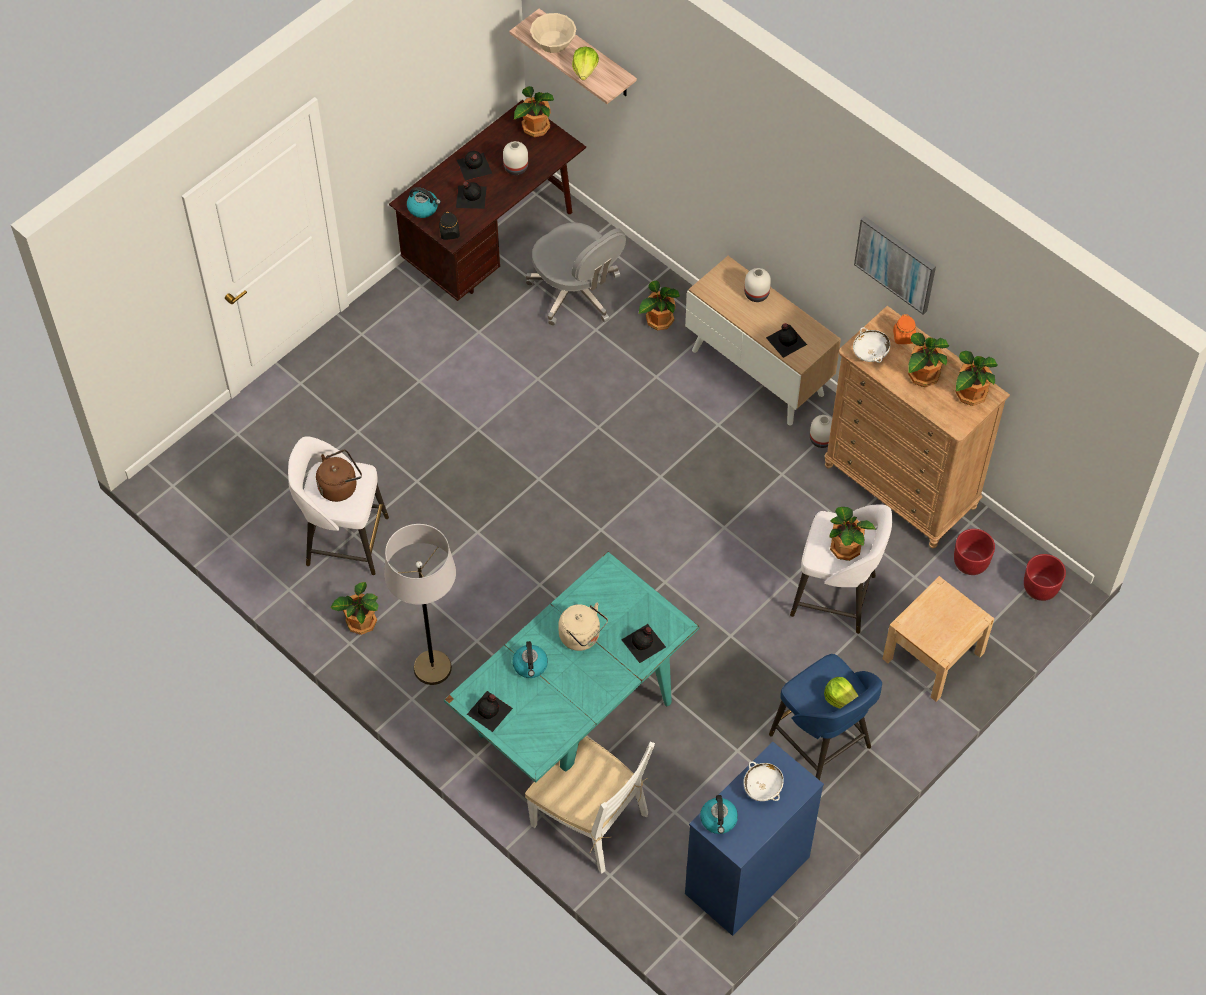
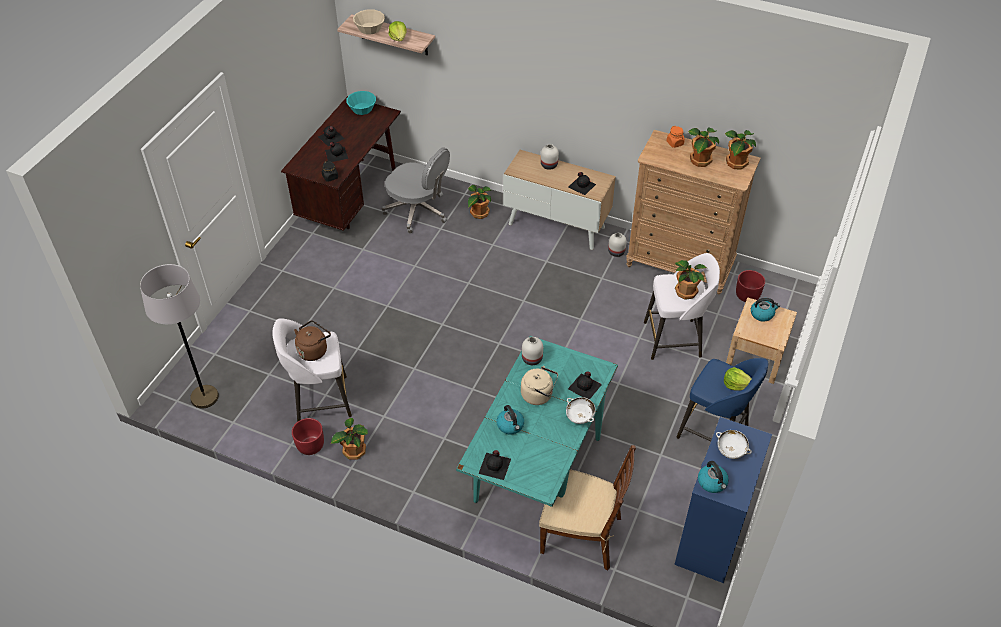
camera: 20 degrees left, 10 degrees down
grey floor lamp [384,524,456,685] -> grey floor lamp moved to [140,264,219,408]
kettle [407,187,441,218] -> kettle moved to [751,298,780,322]
white vase [503,141,528,175] -> white vase moved to [522,337,543,365]
potted plant [514,86,554,137] -> turquoise bowl [346,91,376,115]
white chair [525,736,655,874] -> brown chair [539,445,636,571]
white bowl [853,327,890,363] -> white bowl moved to [566,397,596,424]
picture [854,216,936,315] -> none
red planter [1024,554,1066,601] -> red planter moved to [292,418,324,455]

